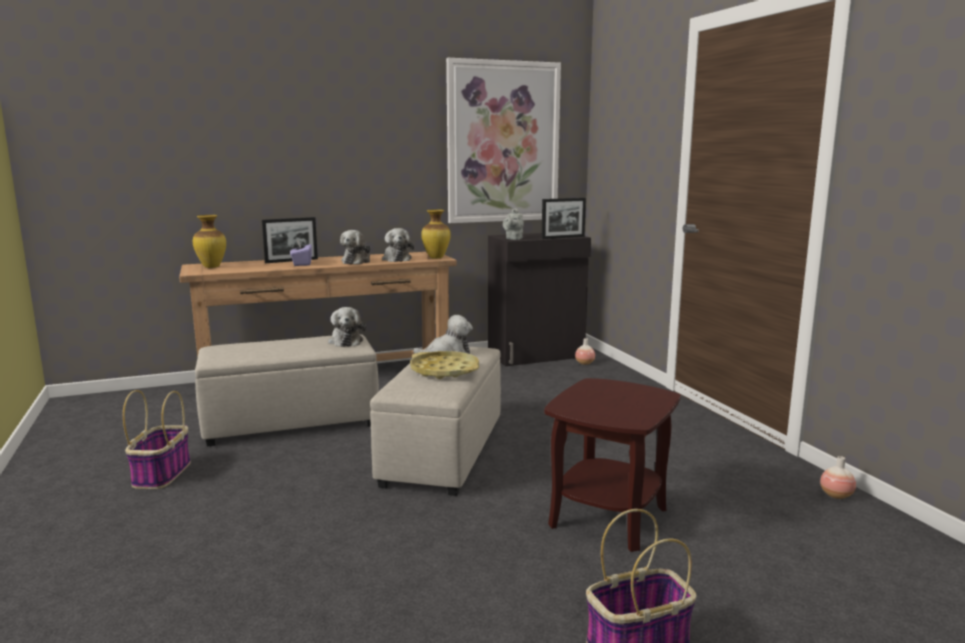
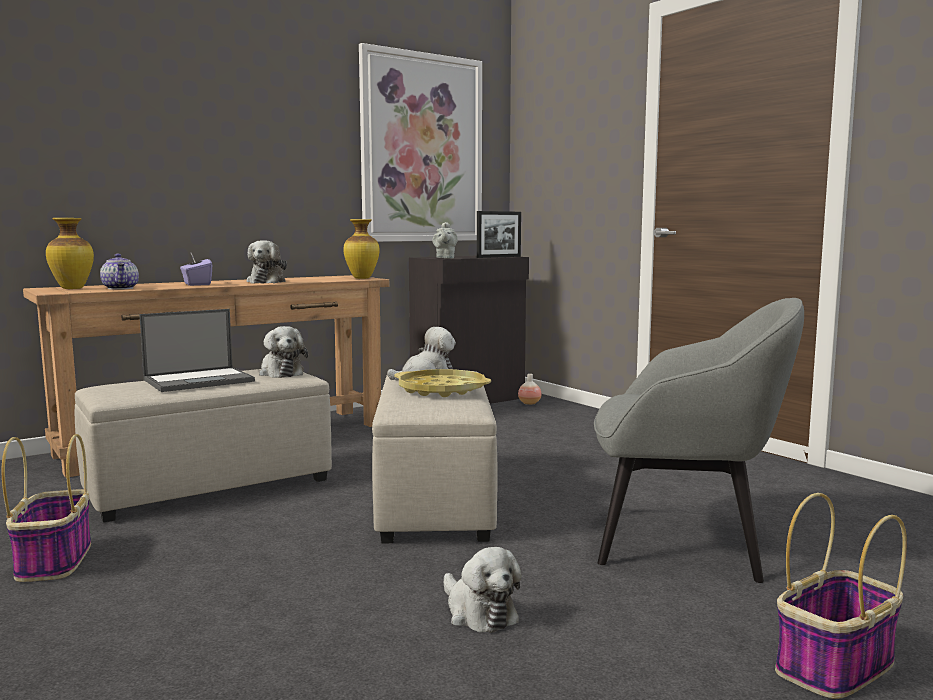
camera: 15 degrees left, 5 degrees down
picture frame [262,217,318,263] -> none
plush toy [382,228,414,262] -> plush toy moved to [444,547,522,633]
brown side table [544,378,681,552] -> grey armchair [594,298,804,583]
vase [820,456,856,499] -> none
none -> teapot [100,254,139,290]
none -> laptop [139,309,255,392]

